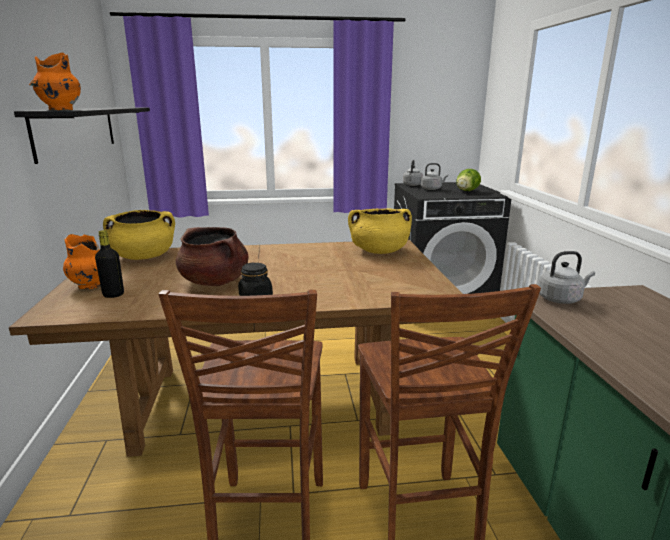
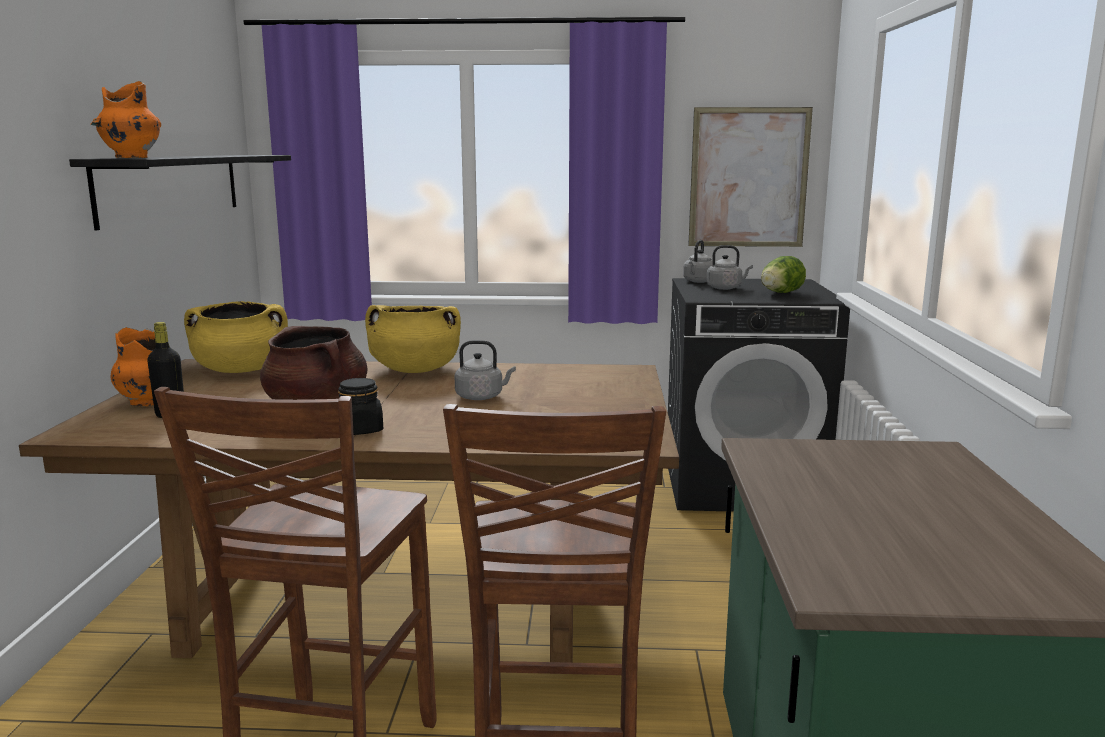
camera: 10 degrees right, 5 degrees down
yellow cooking pot [348,209,412,254] -> yellow cooking pot moved to [365,305,461,373]
grey kettle [538,251,595,304] -> grey kettle moved to [454,340,516,400]
none -> picture [688,107,813,247]

